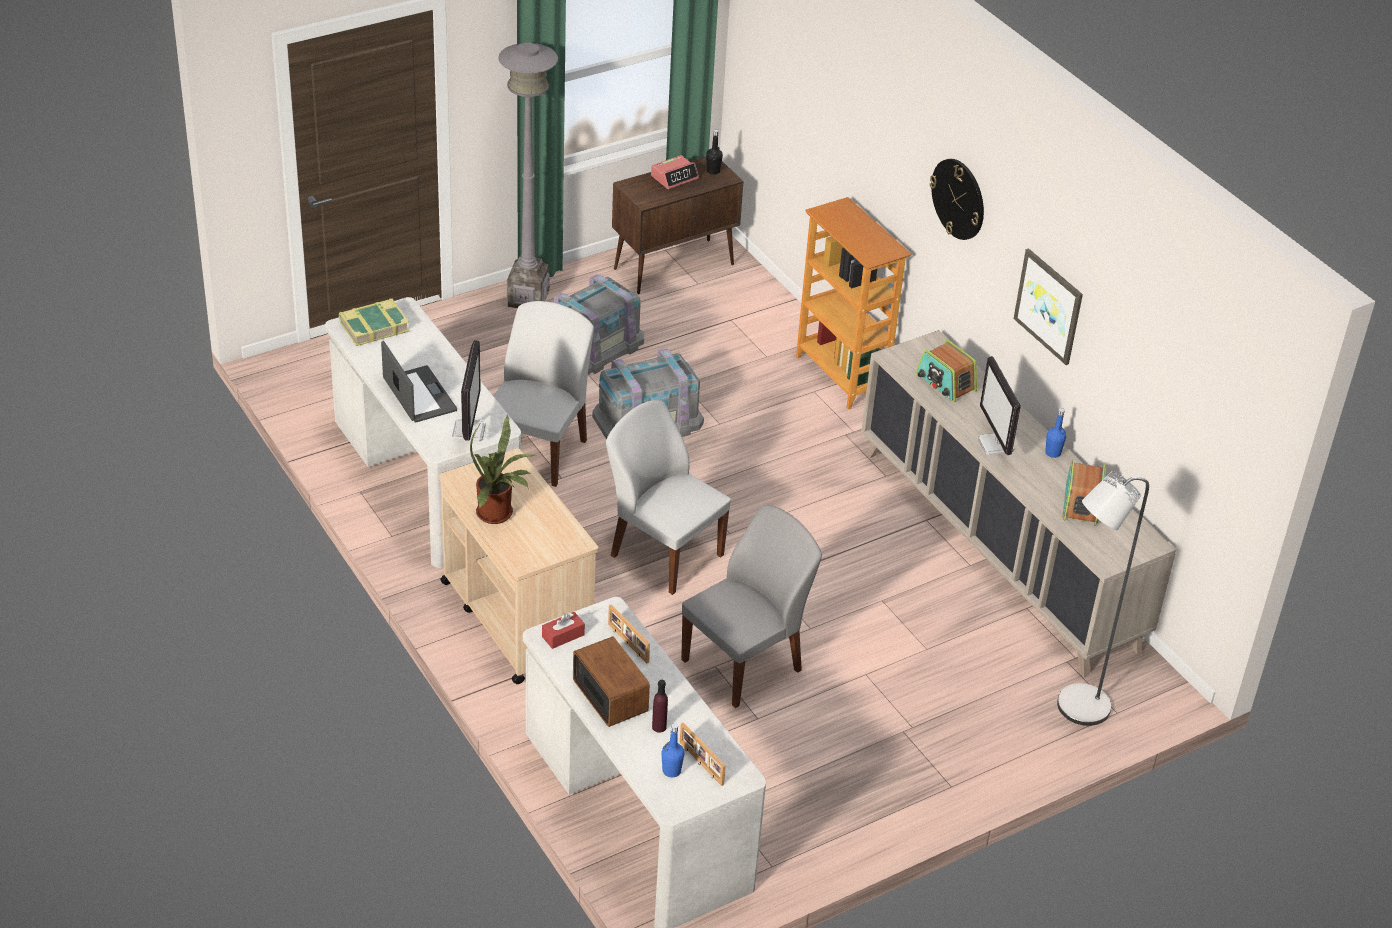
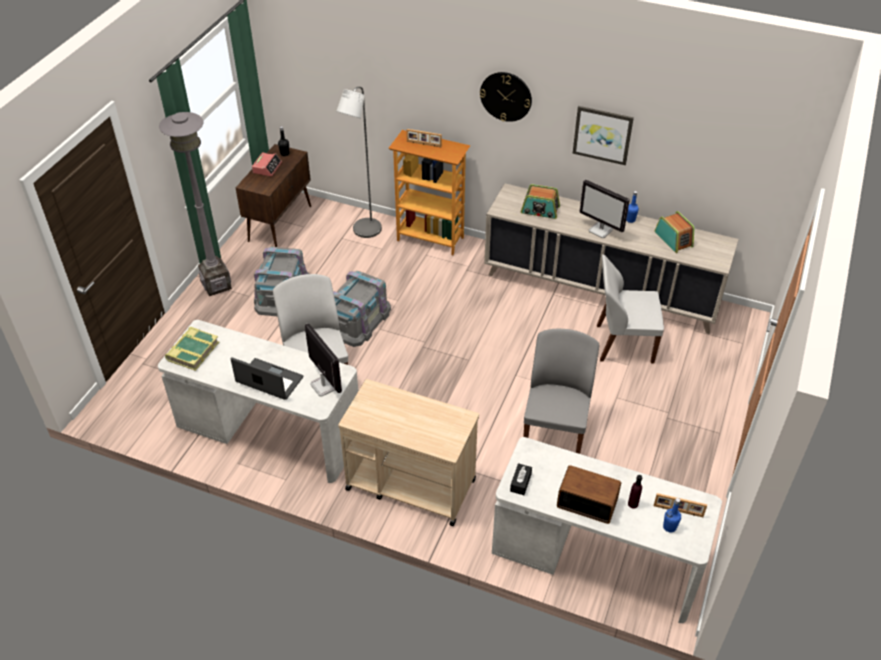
camera: 35 degrees left, 5 degrees up
potted plant [470,415,536,524] -> none
red tissue box [542,612,585,649] -> black tissue box [510,463,532,495]
white chair [606,400,731,595] -> white chair moved to [597,254,664,363]
picture frame [608,605,650,663] -> picture frame moved to [406,129,442,147]
grey floor lamp [1057,471,1149,726] -> grey floor lamp moved to [337,87,382,238]

